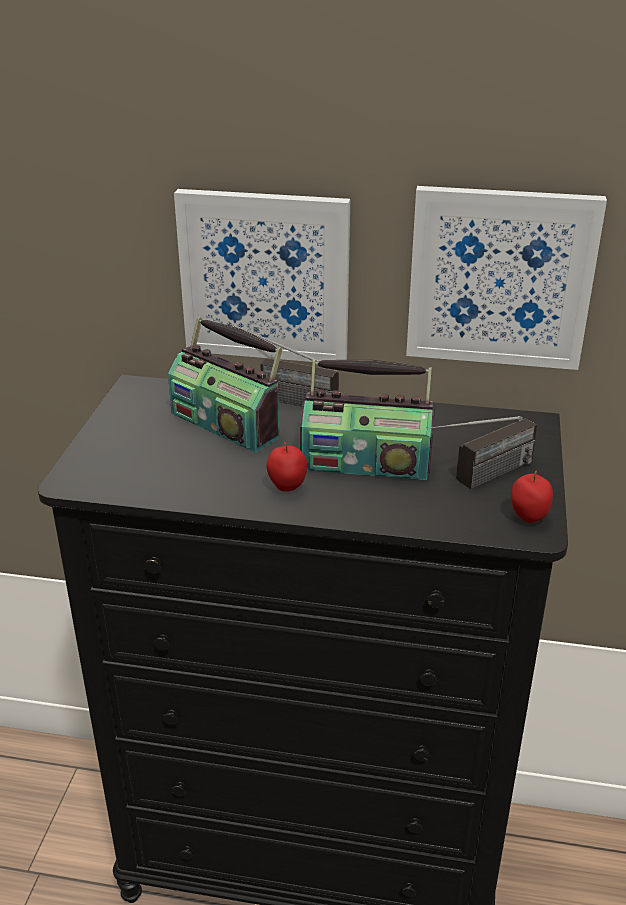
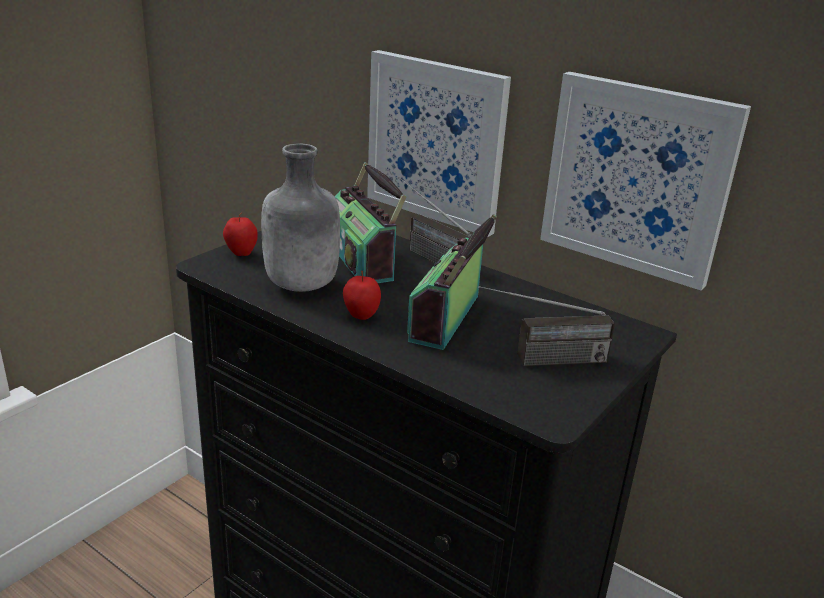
camera: 25 degrees right, 5 degrees down
radio [300,360,435,480] -> radio turned 75 degrees clockwise [407,214,497,350]
apple [511,471,553,523] -> apple moved to [223,213,258,256]
none -> grey bottle [261,144,340,292]

